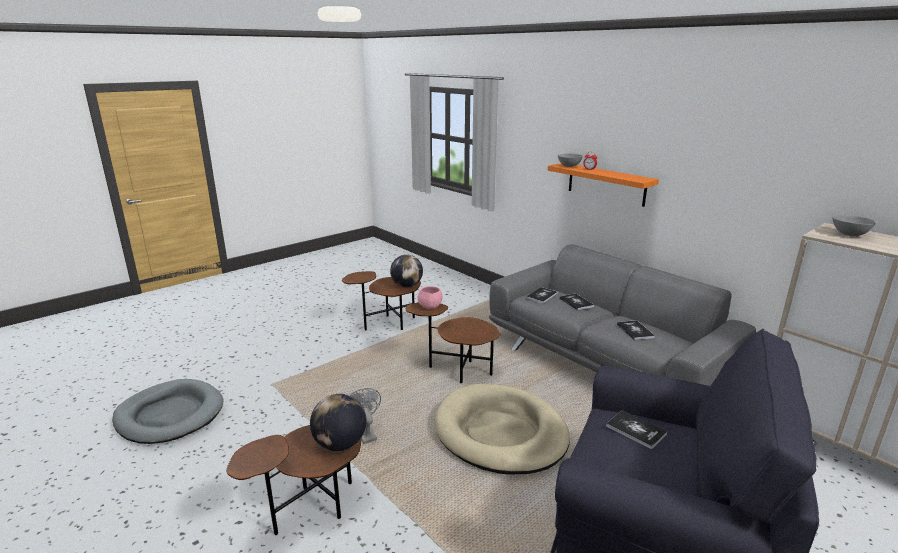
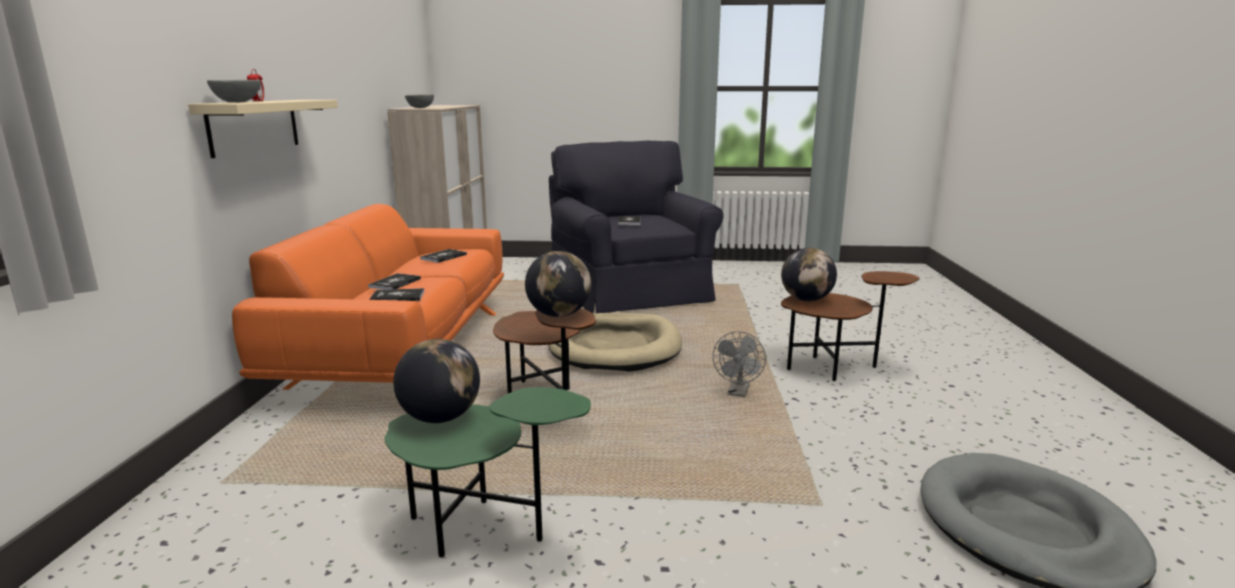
camera: 135 degrees left, 5 degrees down
brown side table [342,271,421,330] -> green side table [384,387,591,558]
pink bowl [417,286,442,309] -> globe [525,251,591,317]
grey sofa [489,244,756,386] -> orange sofa [232,204,504,390]
orange shelf [548,163,659,207] -> beige shelf [188,100,338,158]

